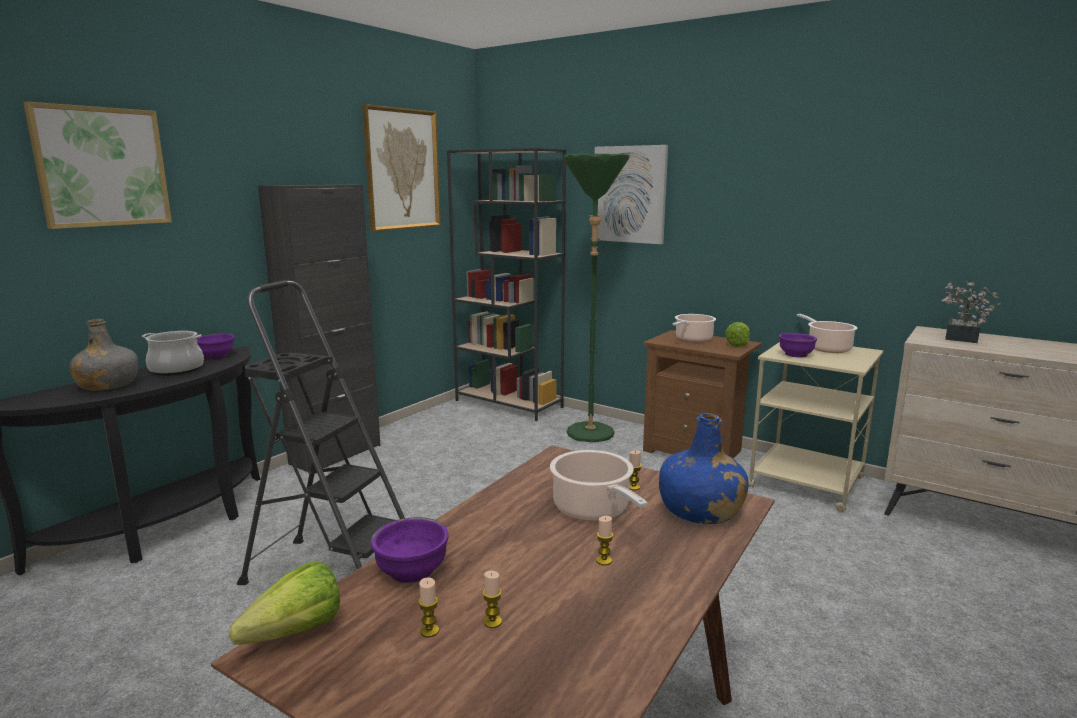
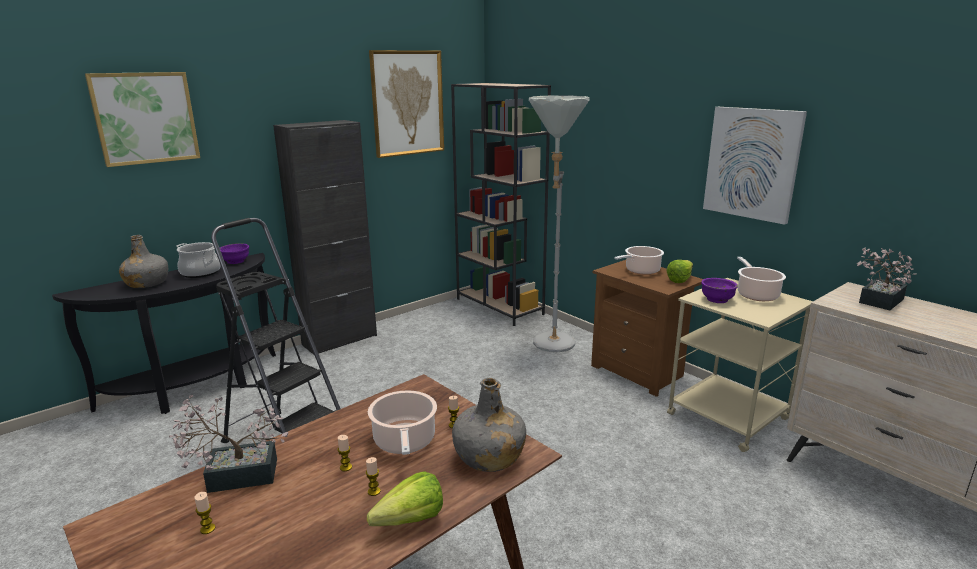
camera: 15 degrees right, 5 degrees up
lettuce [229,562,340,645] -> lettuce moved to [367,471,443,526]
purple bowl [371,517,448,583] -> potted plant [169,395,289,493]
candle [483,571,502,628] -> candle moved to [338,435,352,471]
green floor lamp [563,154,630,442] -> grey floor lamp [529,95,590,352]
picture [595,145,668,244] -> picture moved to [703,107,807,225]
blue bottle [659,413,749,524] -> grey bottle [452,378,526,472]

